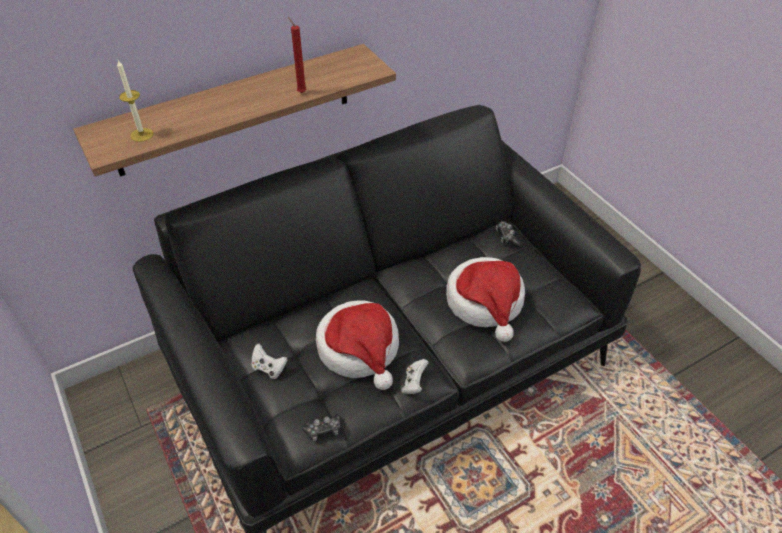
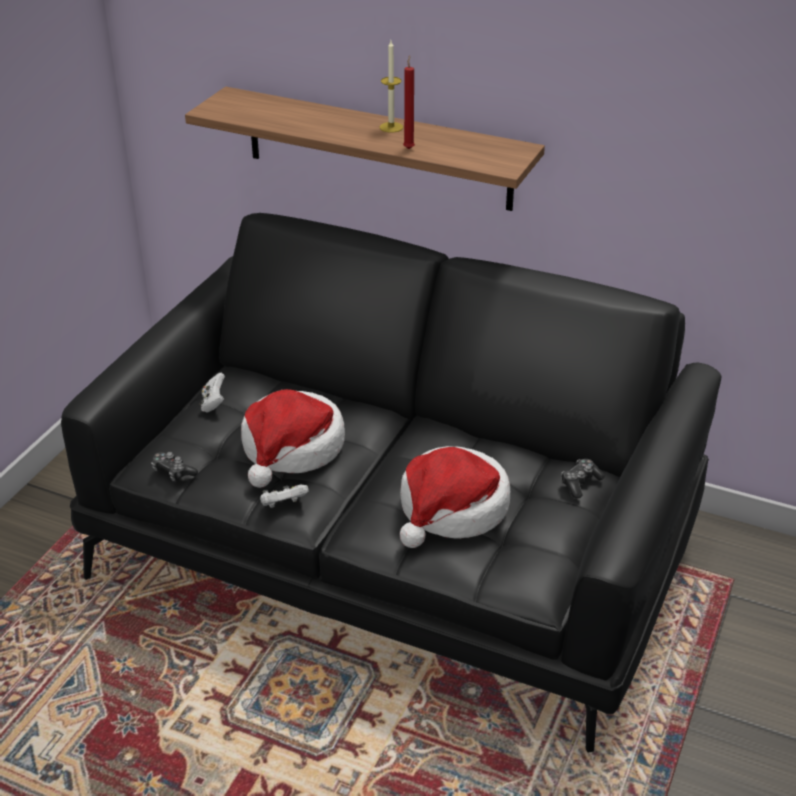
camera: 55 degrees right, 10 degrees down
candle [117,60,153,142] -> candle moved to [380,41,403,133]

